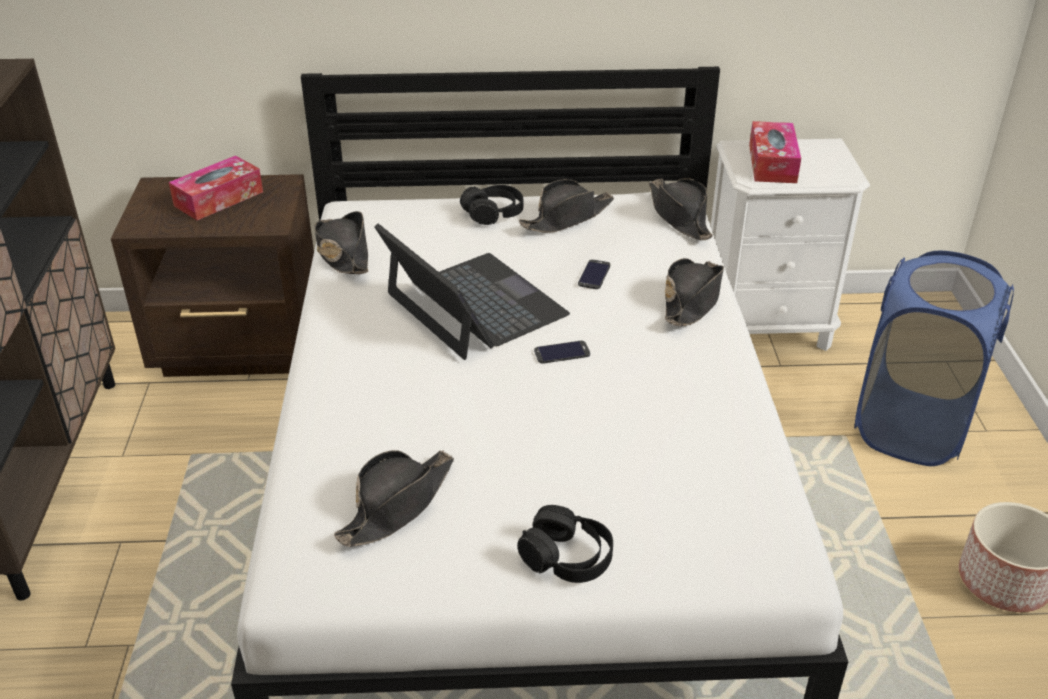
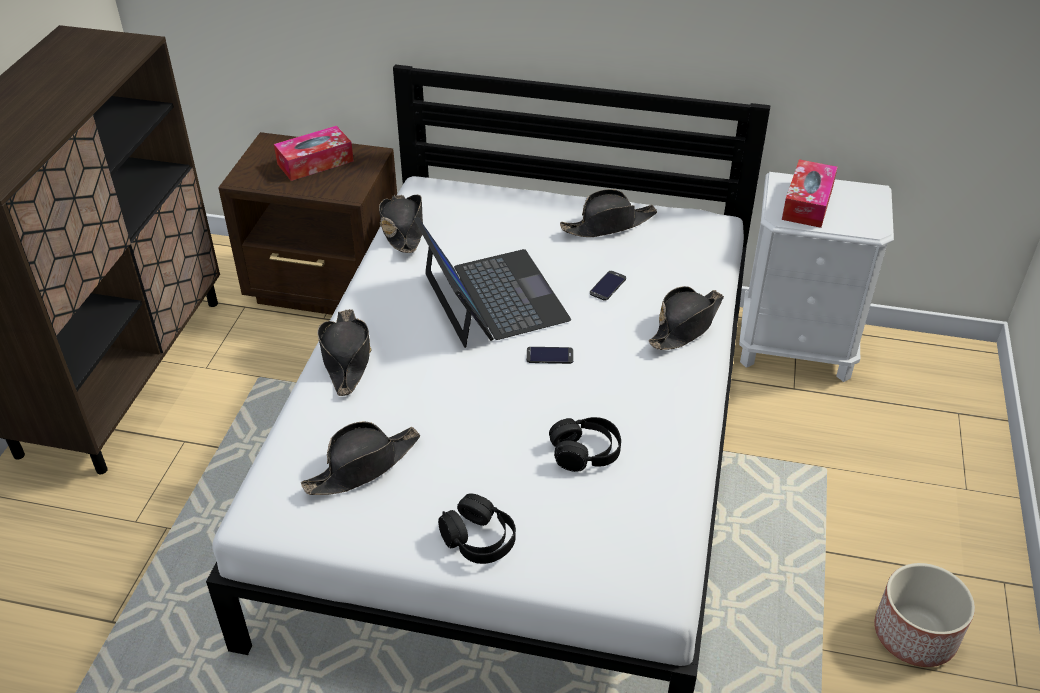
camera: 15 degrees right, 5 degrees up
black headphones [460,185,523,225] -> black headphones moved to [549,417,621,472]
black hat [649,178,713,240] -> black hat moved to [317,309,372,396]
blue laundry basket [854,251,1014,466] -> none

